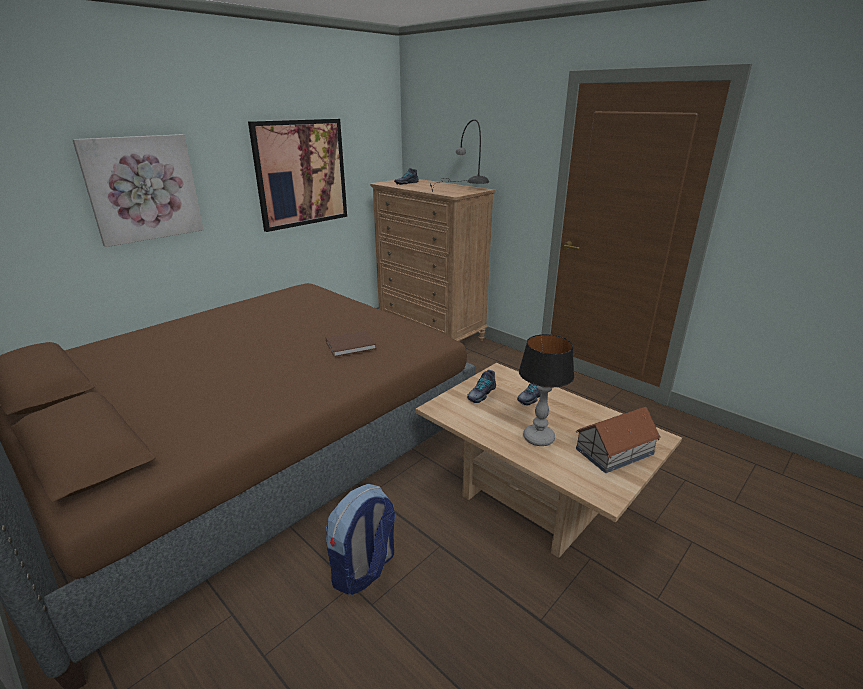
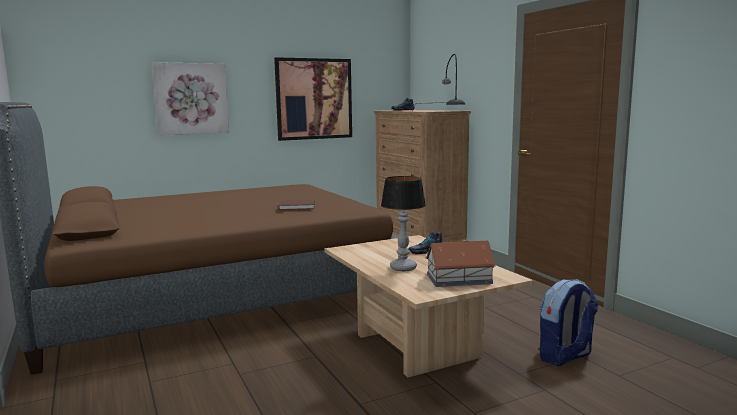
camera: 20 degrees right, 15 degrees down
backpack [326,484,395,595] -> backpack moved to [540,279,598,366]
shoe [467,370,496,403] -> none

